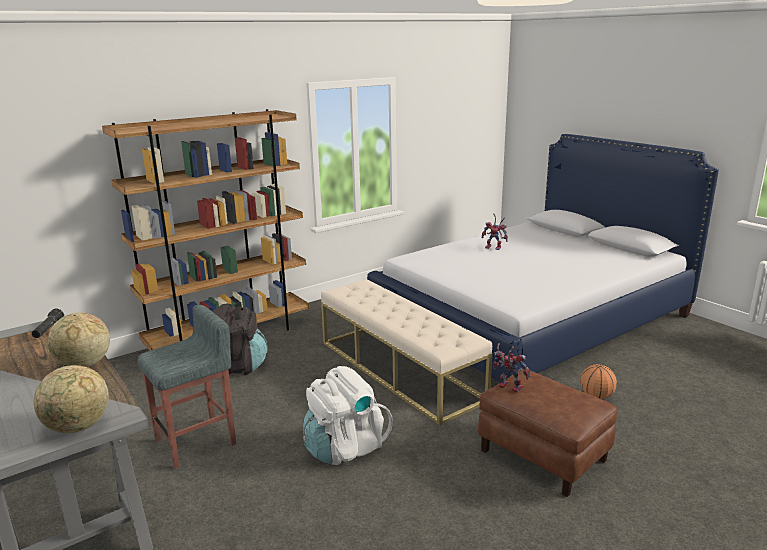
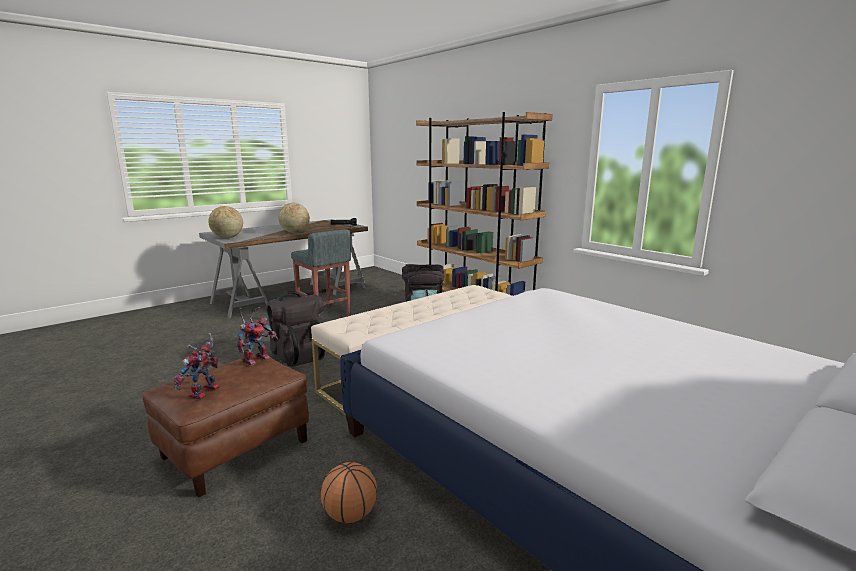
camera: 85 degrees right, 5 degrees down
white backpack [303,366,393,465] -> black backpack [265,291,325,367]
toy robot [481,213,508,250] -> toy robot moved to [173,333,220,400]

